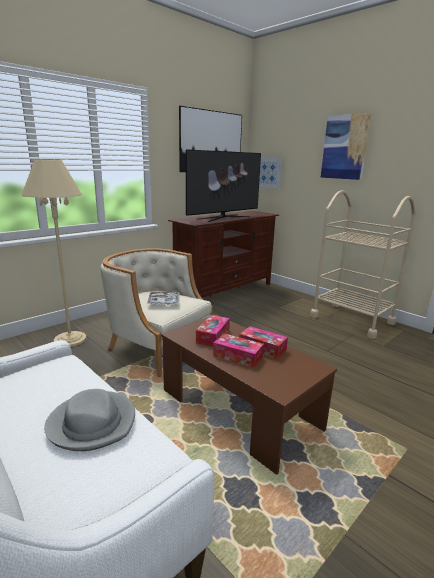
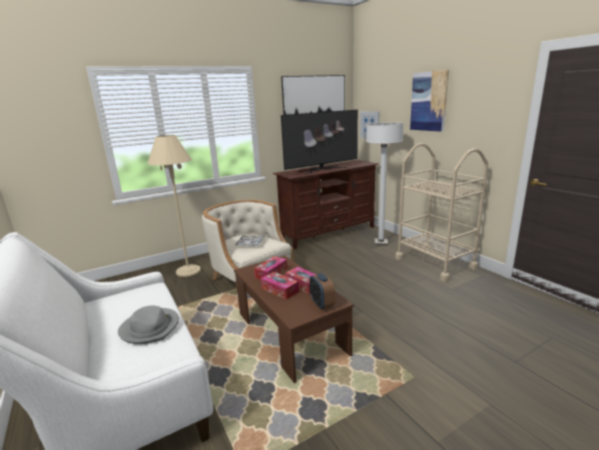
camera: 15 degrees right, 0 degrees up
none -> alarm clock [309,273,335,310]
none -> white floor lamp [366,122,404,245]

